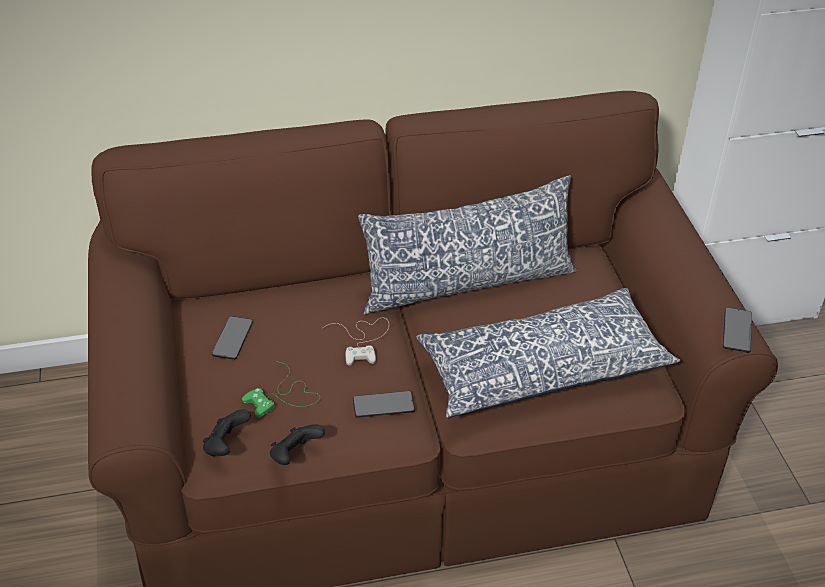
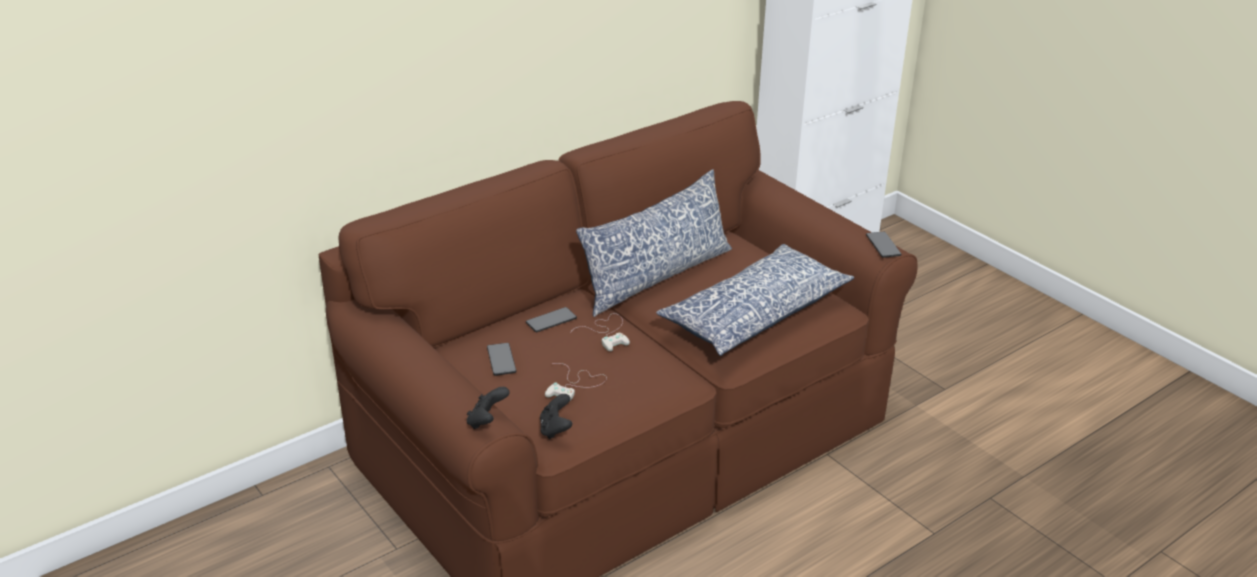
camera: 25 degrees left, 10 degrees down
green game controller [242,361,320,417] -> white game controller [545,363,607,403]
black game controller [270,424,325,465] -> black game controller moved to [467,387,510,429]
phone [353,391,415,418] -> phone moved to [526,307,577,332]

